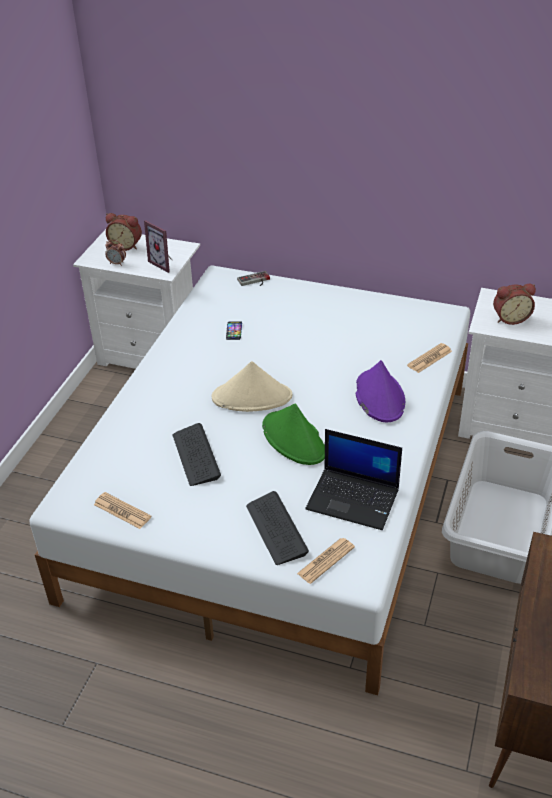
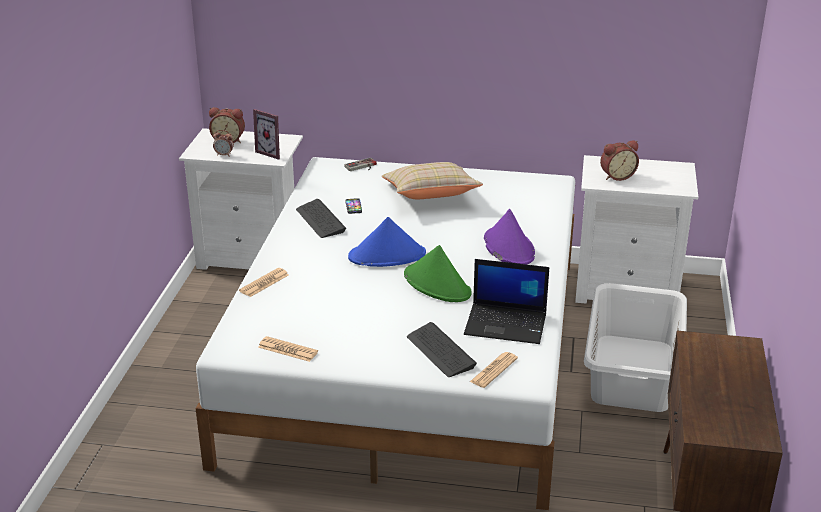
camera: 10 degrees left, 10 degrees down
keyboard [173,423,221,486] -> keyboard moved to [296,199,346,238]
beige hat [212,361,292,412] -> blue hat [348,217,426,267]
newspaper [407,343,452,373] -> newspaper moved to [239,268,289,297]
none -> beige pillow [381,162,483,199]

